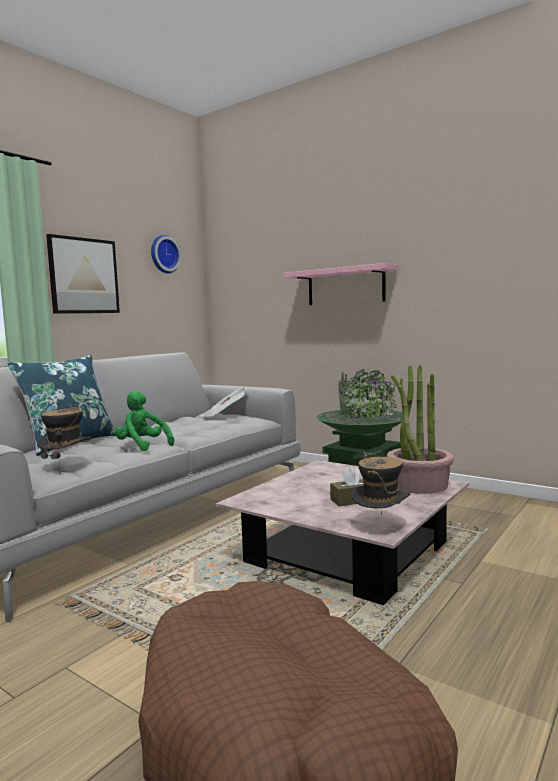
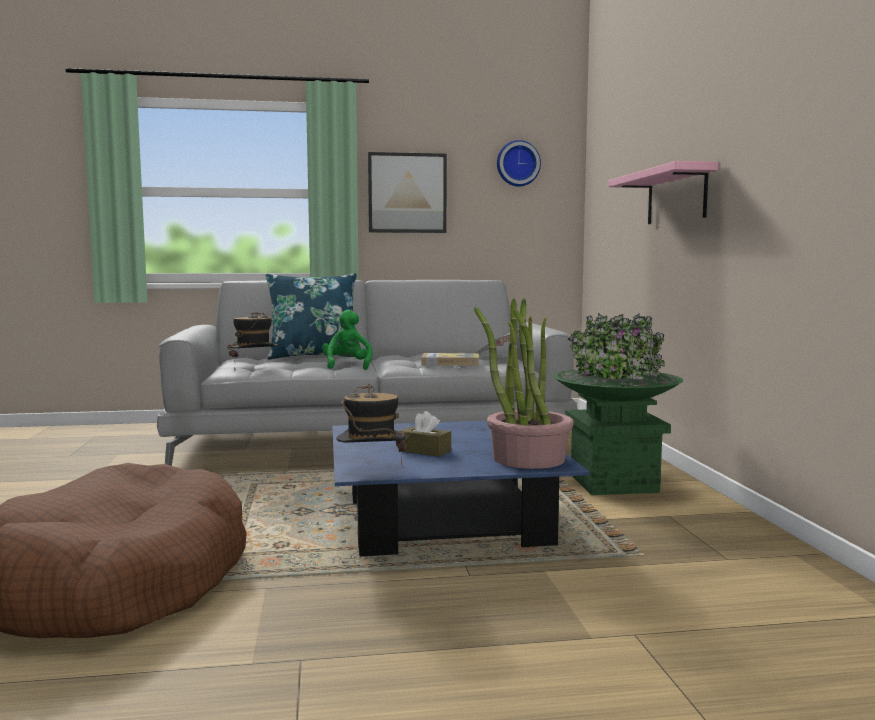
camera: 45 degrees right, 0 degrees up
pink coffee table [215,460,469,605] -> blue coffee table [332,421,590,556]
none -> book [422,353,479,366]

